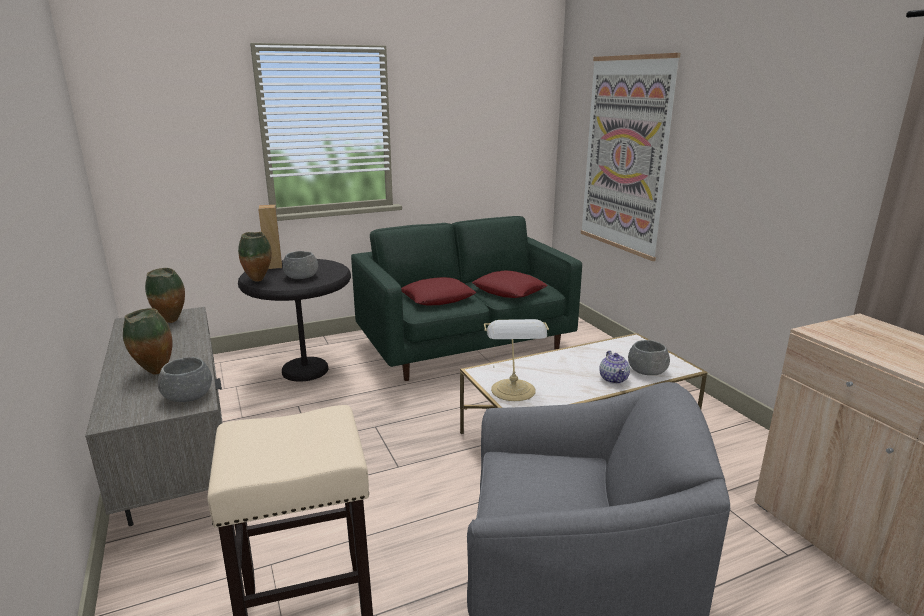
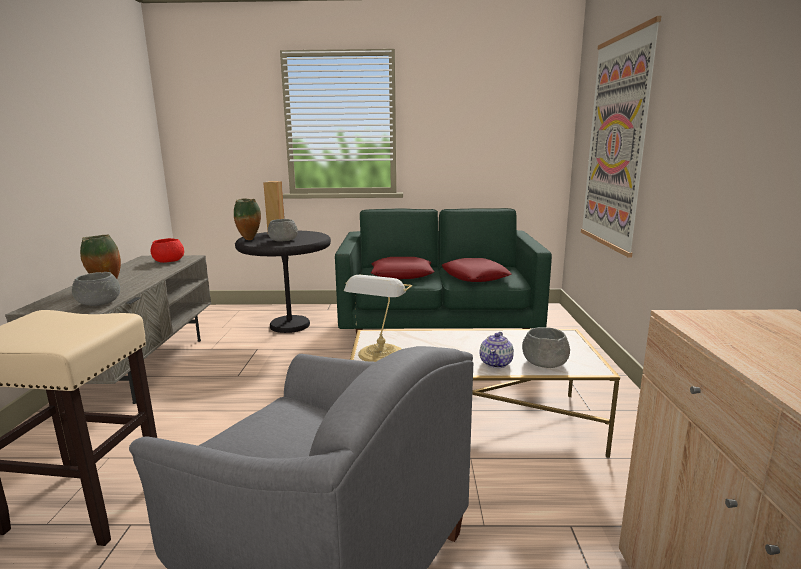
camera: 25 degrees right, 5 degrees down
vase [145,268,185,323] -> red bowl [150,238,184,263]

